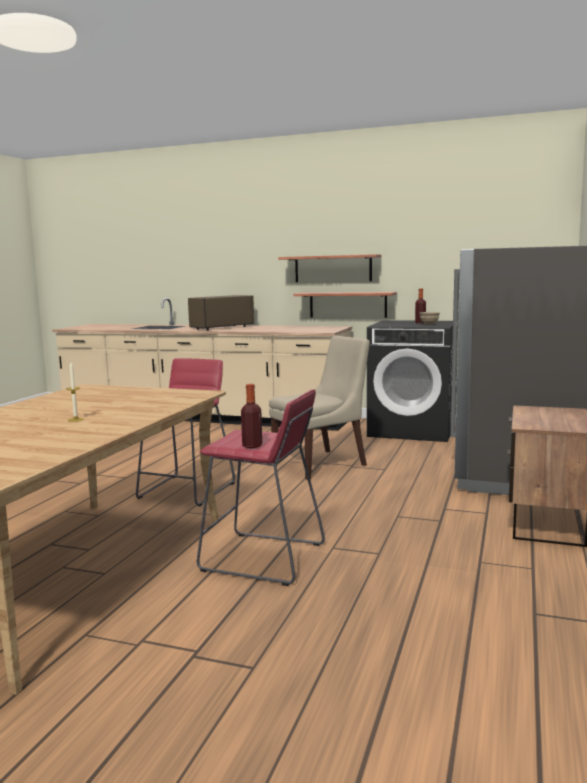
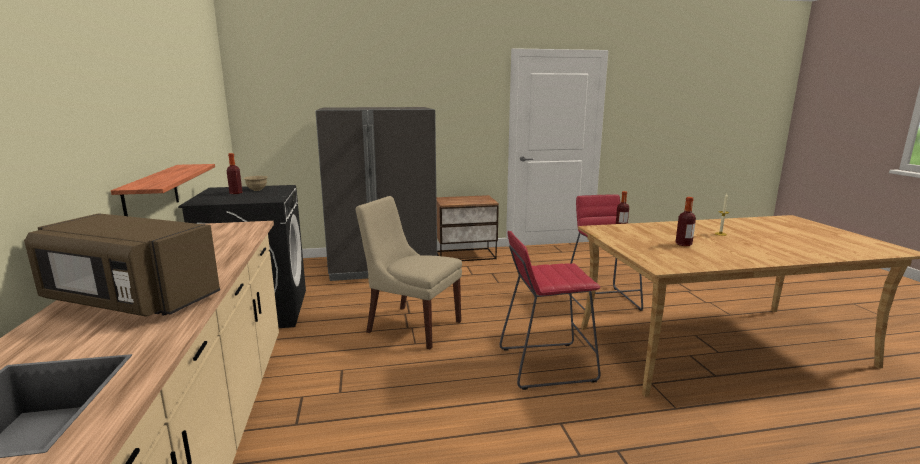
camera: 120 degrees left, 5 degrees up
shelf [278,254,381,282] -> none
none -> bottle [675,197,696,246]

